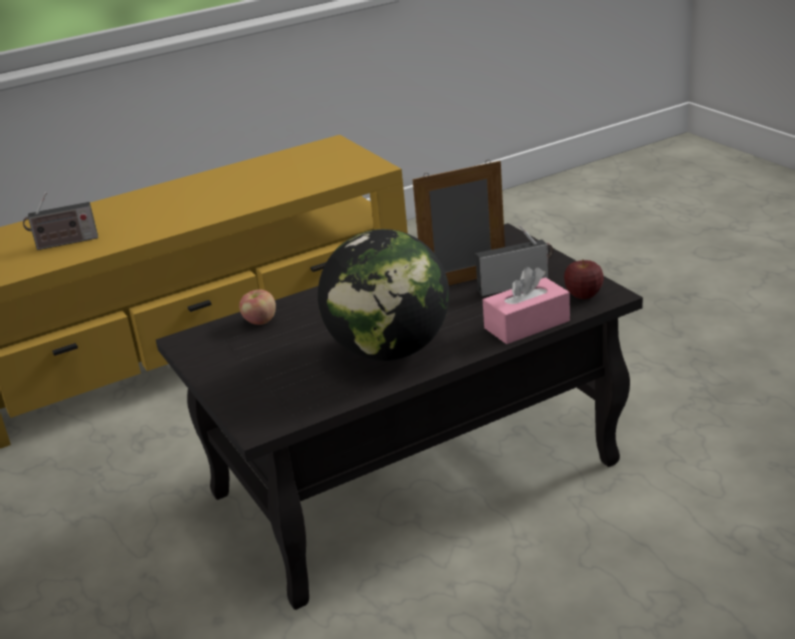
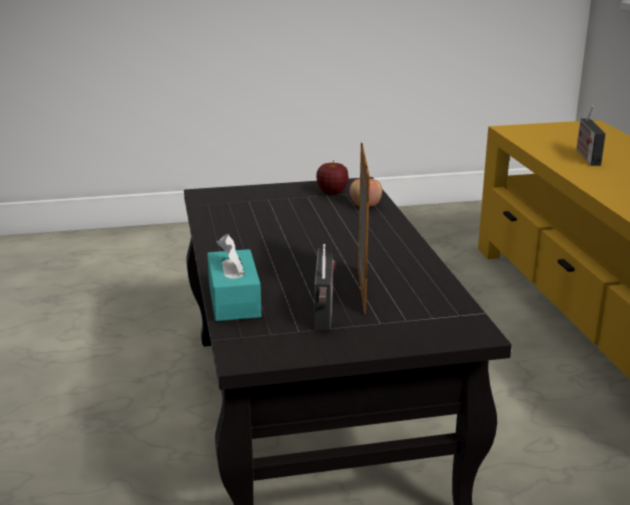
camera: 105 degrees right, 5 degrees down
globe [318,229,449,361] -> none
pink tissue box [483,267,570,344] -> turquoise tissue box [207,234,261,321]
apple [564,259,604,299] -> apple moved to [316,160,349,195]

